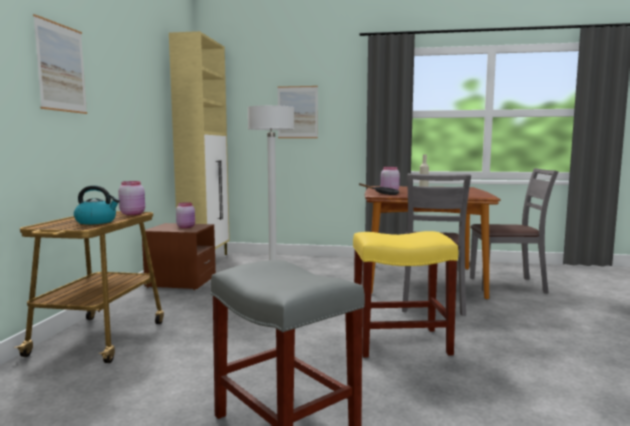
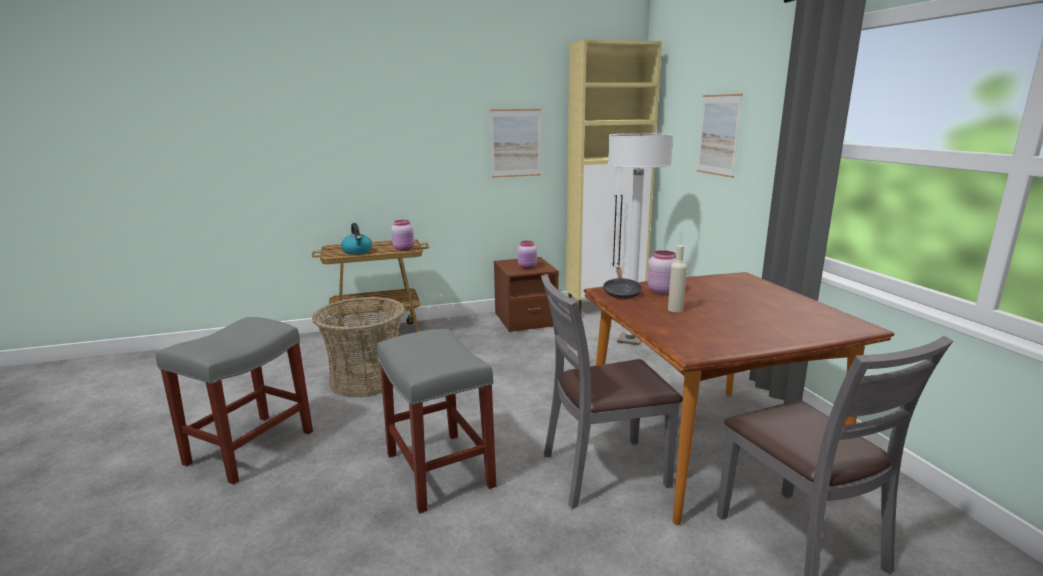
camera: 65 degrees right, 10 degrees up
picture [33,14,87,114] -> picture moved to [490,109,541,178]
yellow stool [353,231,458,358] -> grey stool [377,329,496,514]
none -> basket [312,297,405,397]

